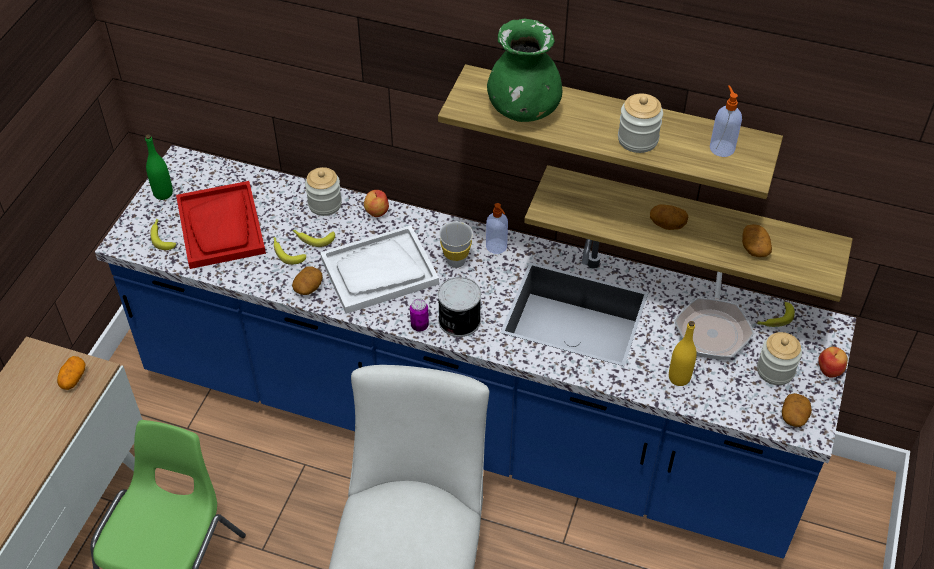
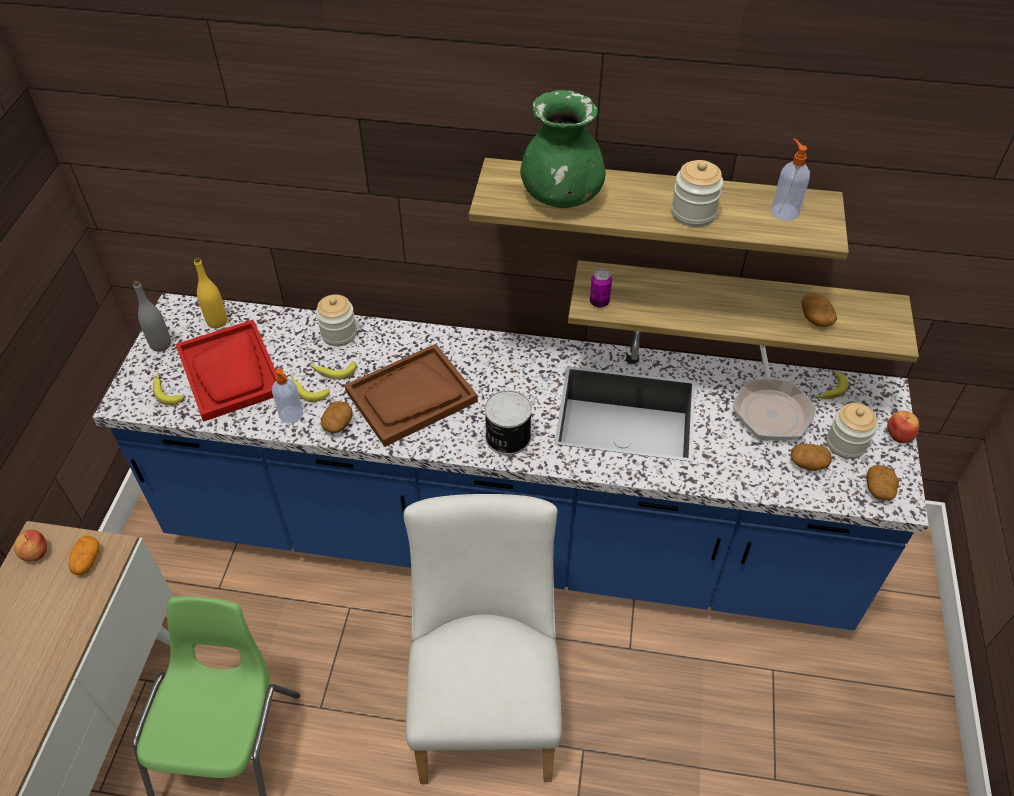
camera: 10 degrees left, 0 degrees up
green bottle [145,135,173,200] -> grey bottle [133,281,171,352]
white tray [320,225,439,314] -> brown tray [345,344,478,447]
apple [364,190,389,217] -> apple moved to [14,530,47,562]
can [410,299,429,332] -> can moved to [590,269,612,308]
white cup [439,221,473,268] -> none
soap dispenser [486,203,508,254] -> soap dispenser moved to [272,368,303,424]
potato [650,205,688,230] -> potato moved to [791,444,831,471]
yellow bottle [669,321,697,386] -> yellow bottle moved to [194,258,227,328]

